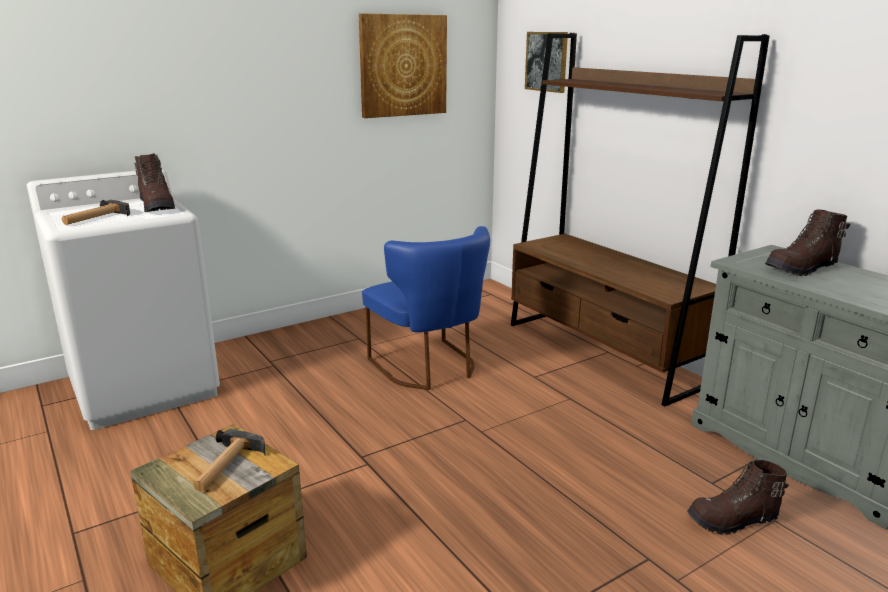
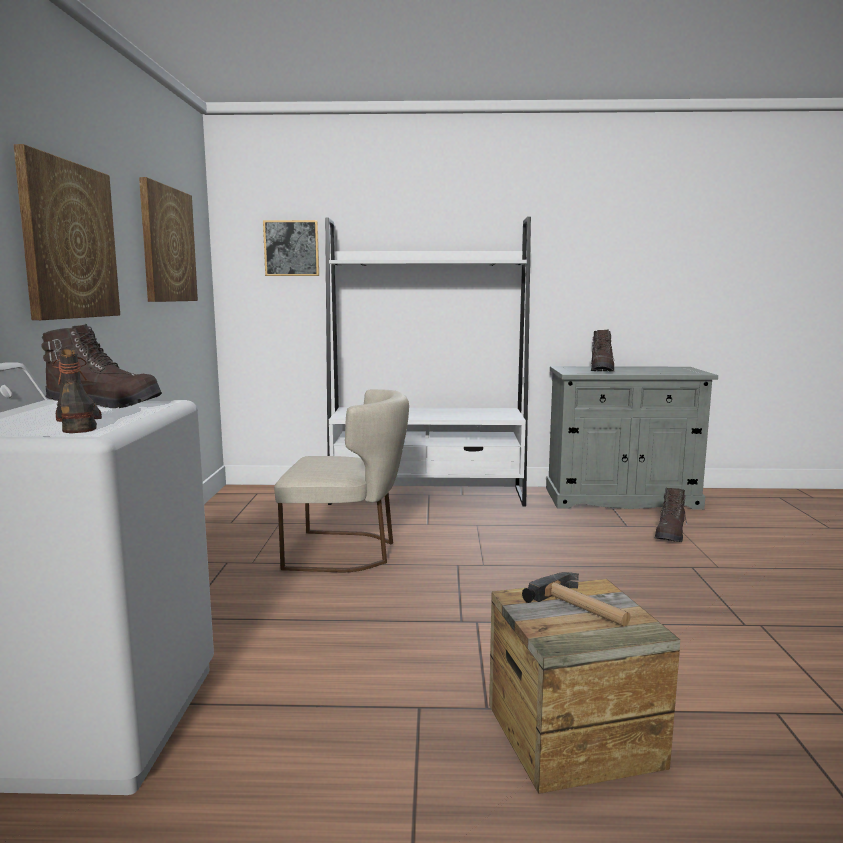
camera: 55 degrees left, 10 degrees down
hammer [62,200,130,225] -> boot [53,349,102,433]
blue chair [362,226,490,390] -> beige chair [274,389,409,572]
brown bookcase [511,33,770,407] -> white bookcase [325,217,531,506]
none -> picture [13,144,120,320]

